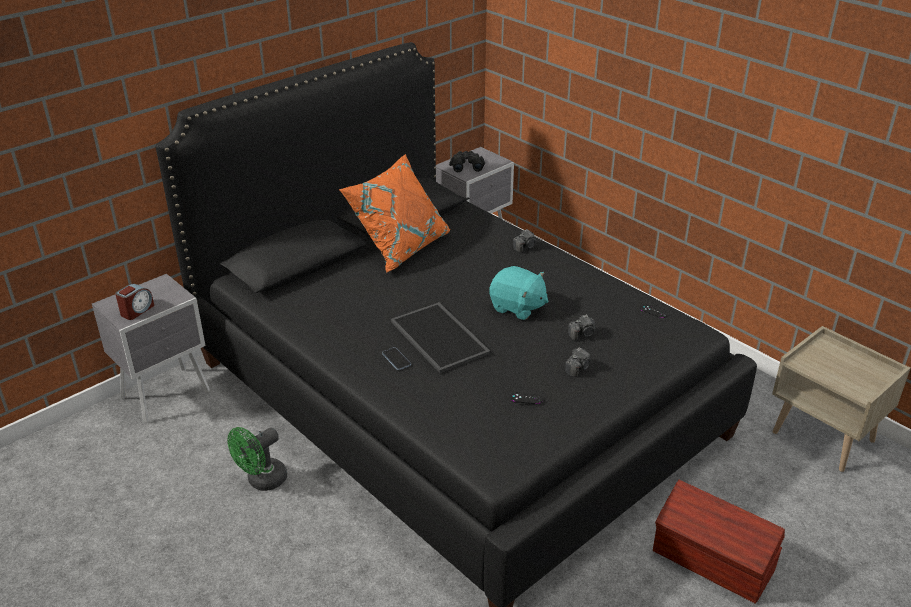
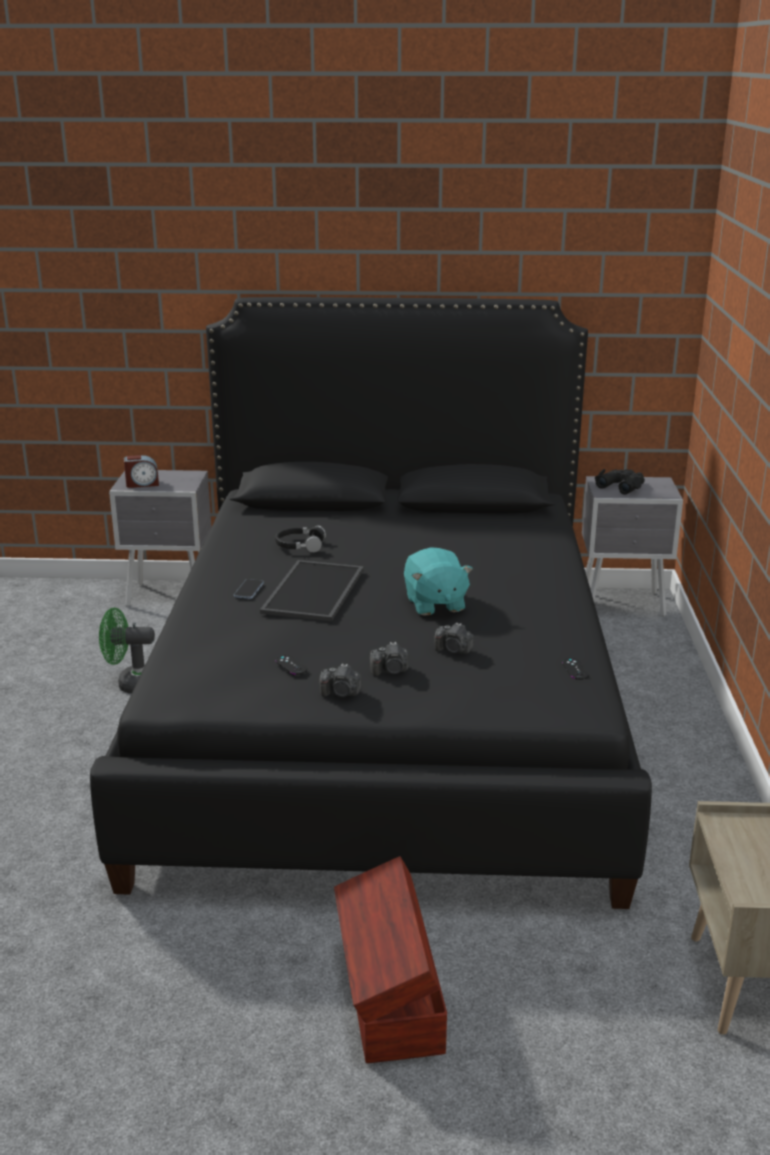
camera: 45 degrees right, 10 degrees down
orange pillow [339,154,450,273] -> none
camera [513,229,536,253] -> camera moved to [319,664,362,697]
none -> black headphones [275,525,326,553]

